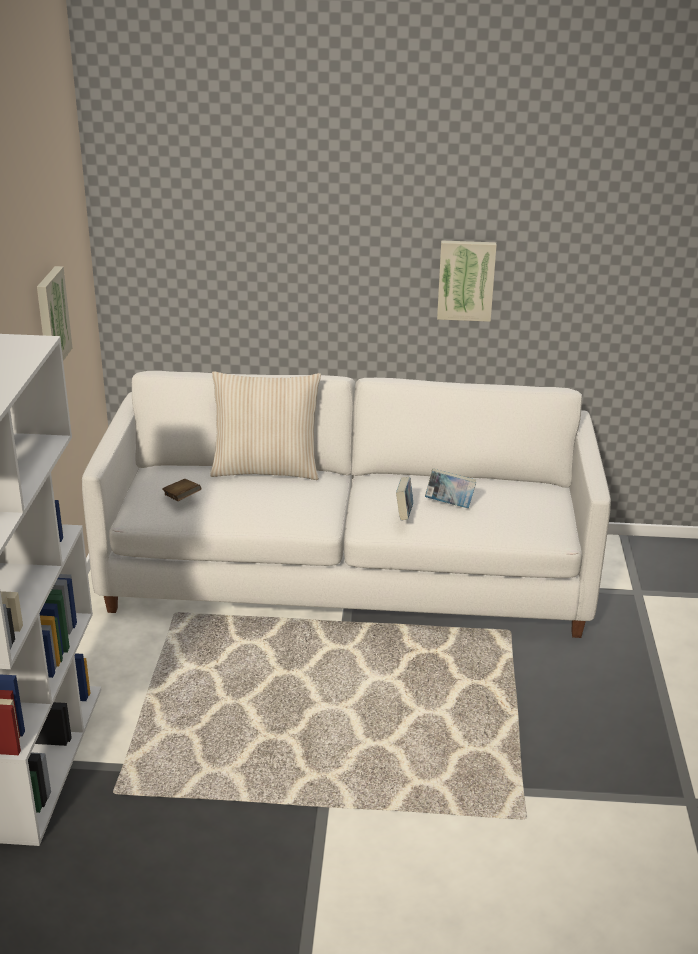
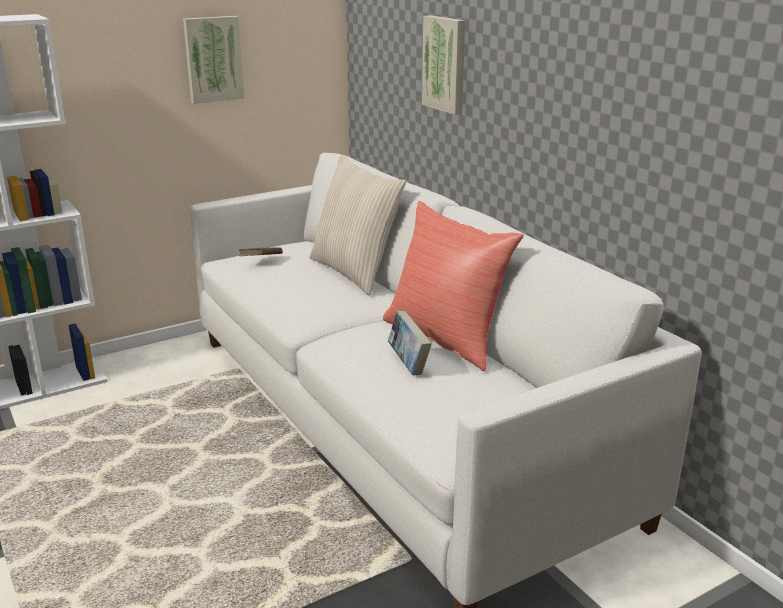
camera: 55 degrees right, 5 degrees down
book [396,477,413,521] -> none
picture [437,240,497,322] -> picture moved to [422,15,466,115]
none -> red pillow [383,201,524,371]

